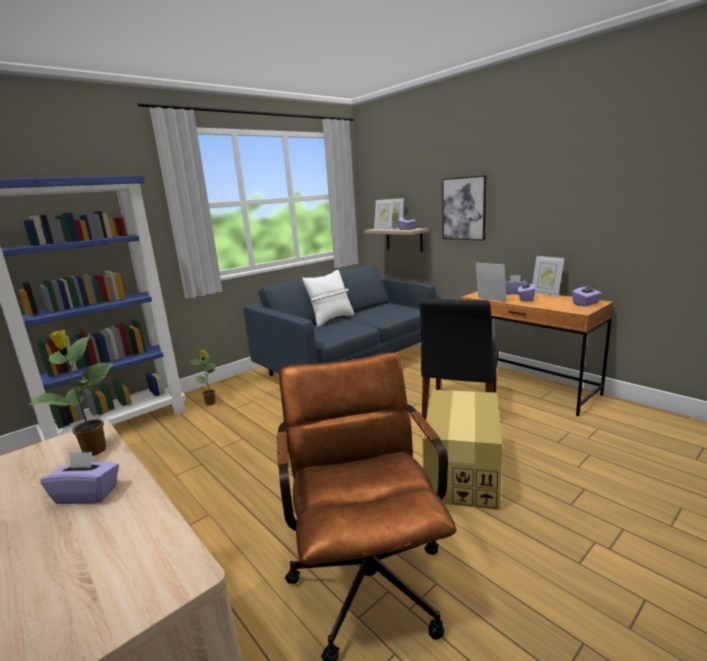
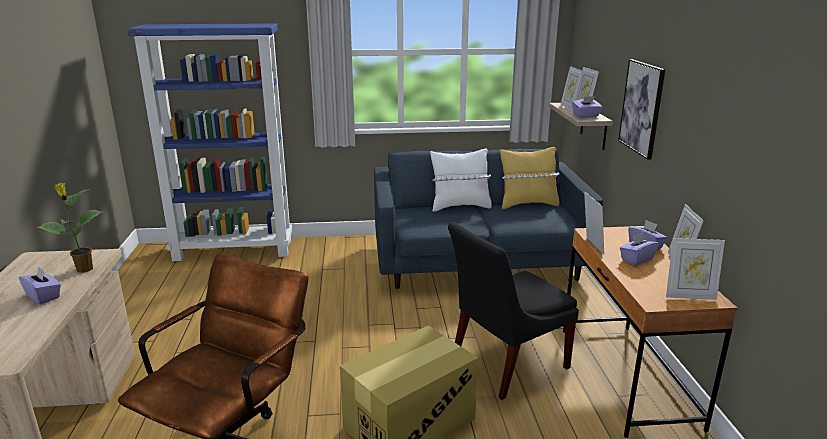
camera: 35 degrees right, 5 degrees up
potted plant [189,349,217,405] -> none
purple tissue box [572,284,602,306] -> picture frame [666,238,725,300]
none -> yellow pillow [500,147,560,209]

